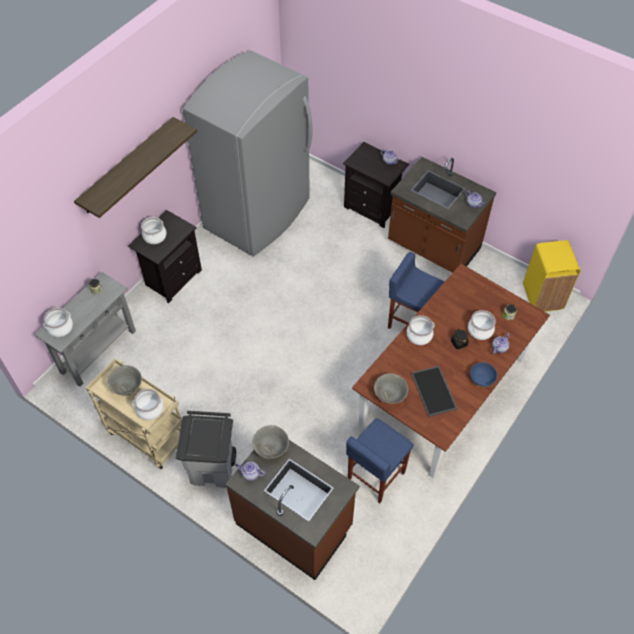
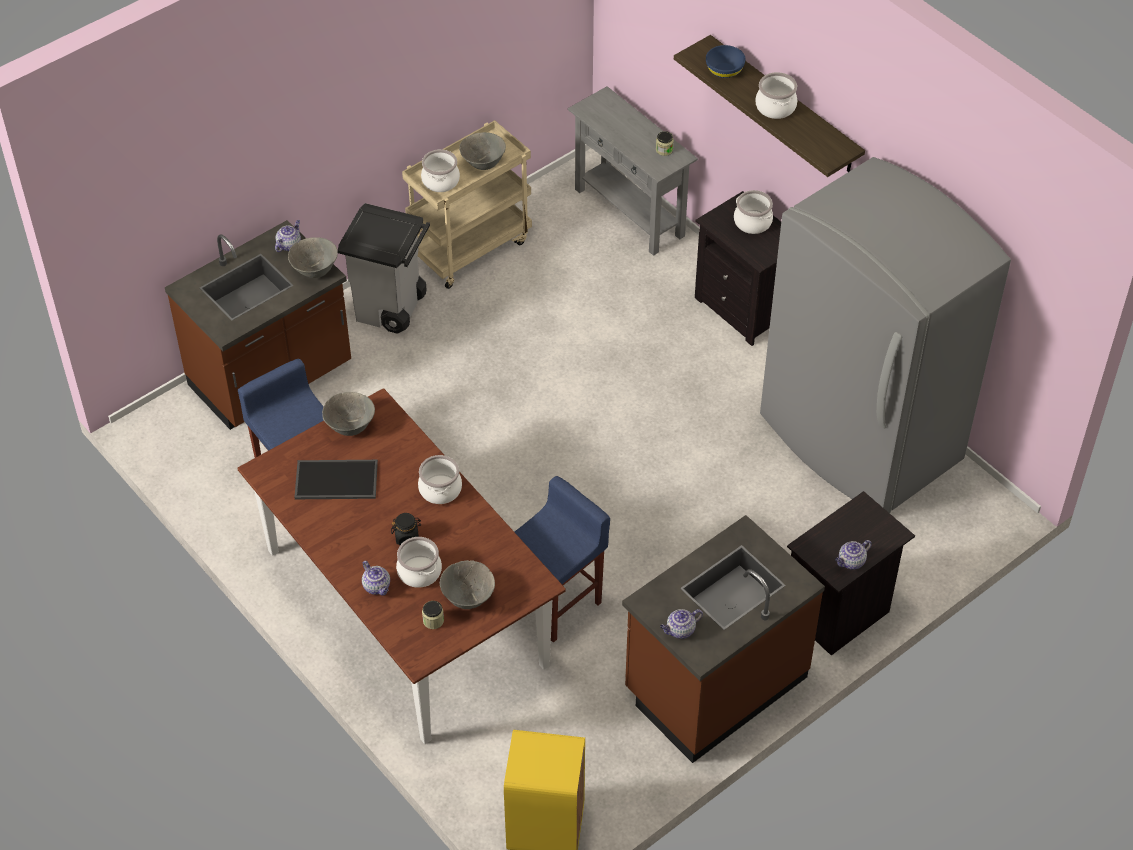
camera: 105 degrees right, 5 degrees down
cooking pot [43,308,73,337] -> cooking pot moved to [755,72,797,119]
blue bowl [470,362,497,387] -> blue bowl moved to [706,45,746,78]
none -> grey bowl [440,560,495,609]

